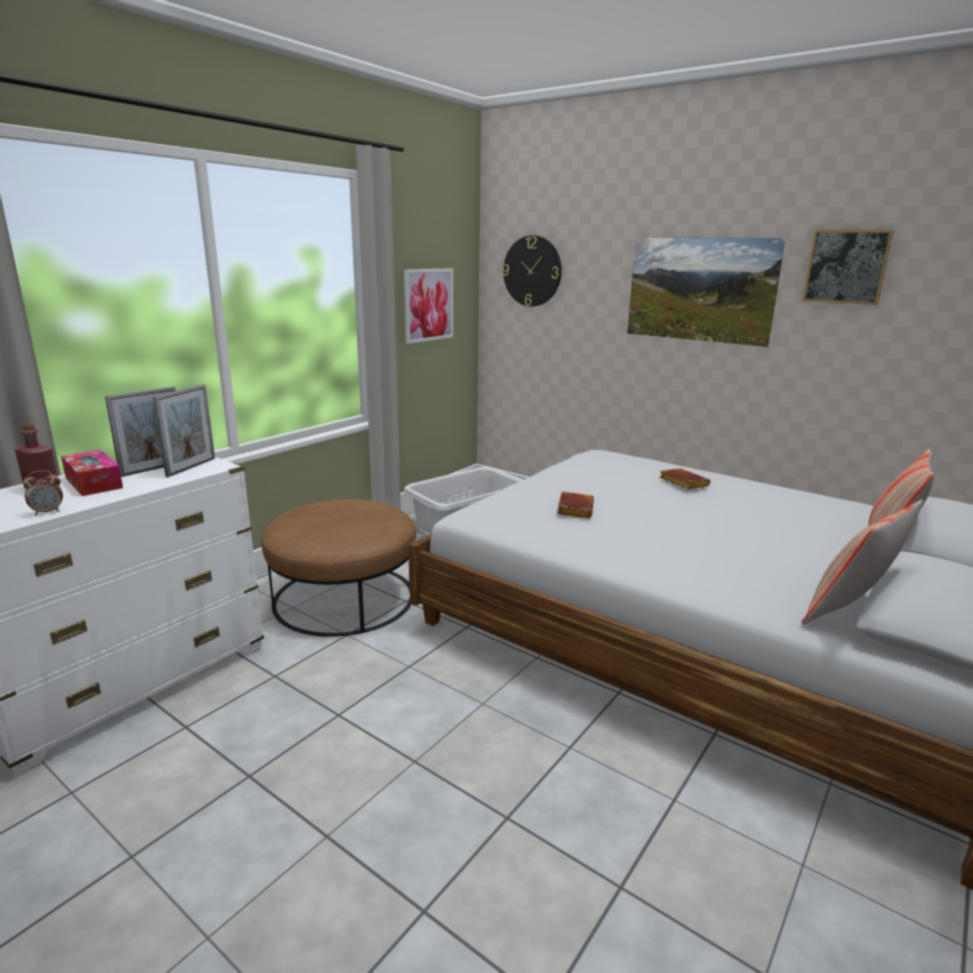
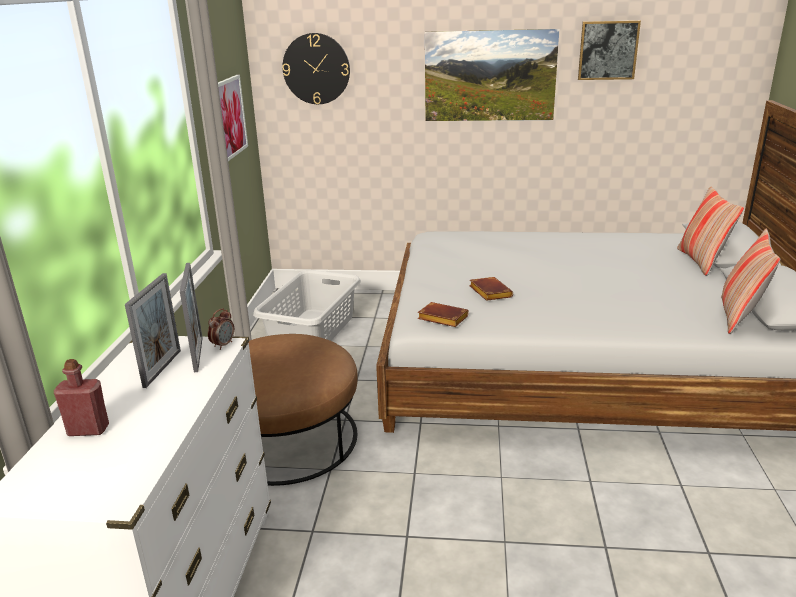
camera: 30 degrees left, 5 degrees up
alarm clock [23,470,63,515] -> alarm clock moved to [208,308,234,350]
tissue box [61,450,123,496] -> none
brown book [660,468,710,489] -> brown book moved to [418,302,469,327]

